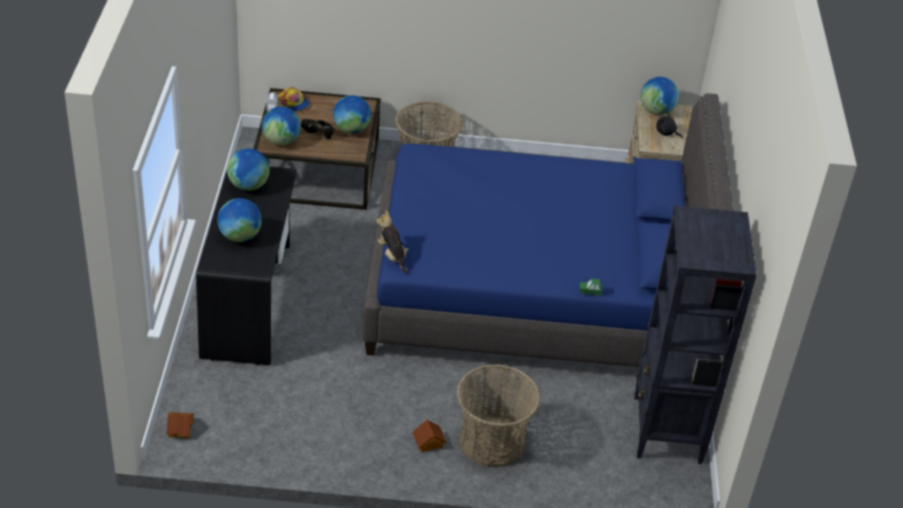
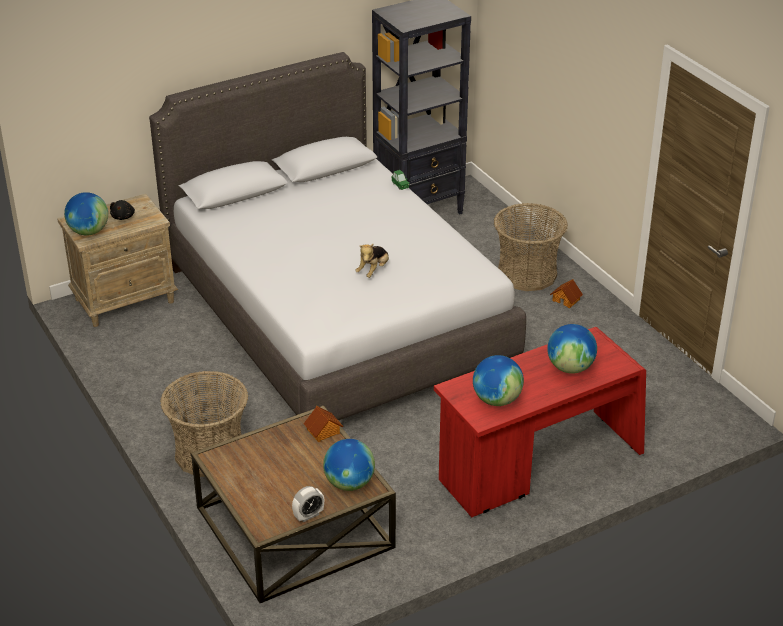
camera: 120 degrees left, 5 degrees down
toy house [167,412,194,438] -> toy house moved to [304,406,343,442]
black desk [196,166,297,365] -> red desk [434,327,646,517]
cap [278,87,310,112] -> none
black shoe [301,119,334,139] -> none
globe [333,95,371,134] -> none
blue bed [362,93,733,367] -> grey bed [149,52,526,420]
plush toy [376,210,409,275] -> plush toy moved to [355,244,389,278]

